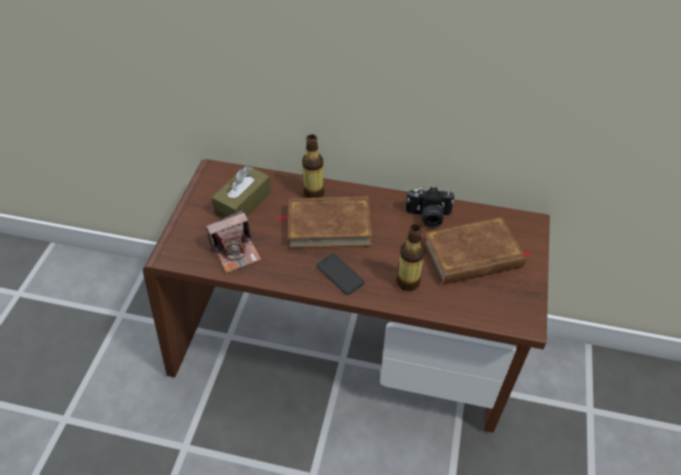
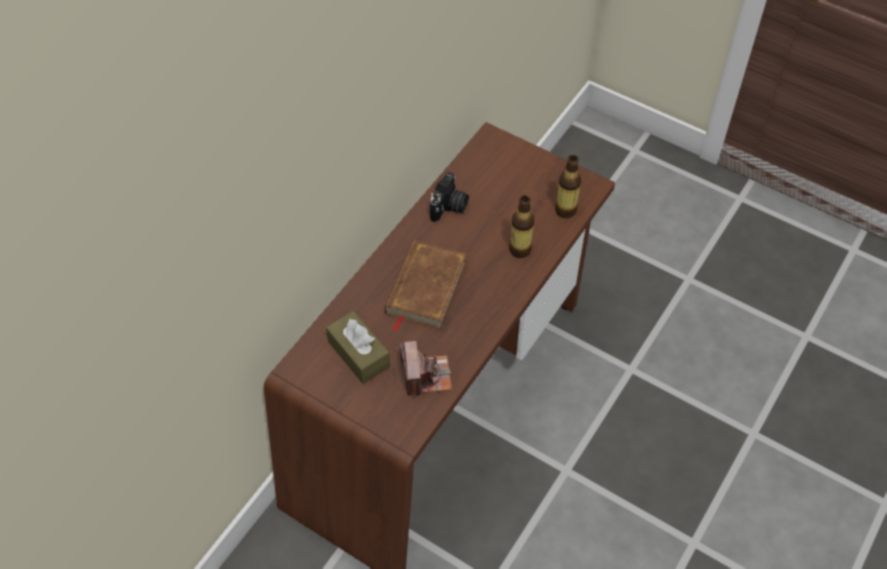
camera: 70 degrees left, 5 degrees up
bottle [302,134,324,198] -> bottle moved to [555,155,581,218]
phone [317,254,364,295] -> none
brown book [423,217,531,285] -> none

